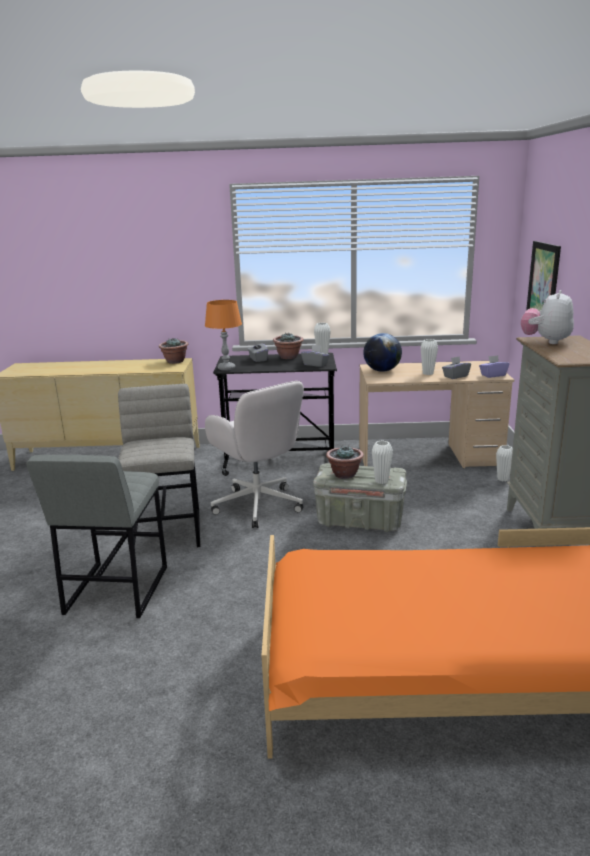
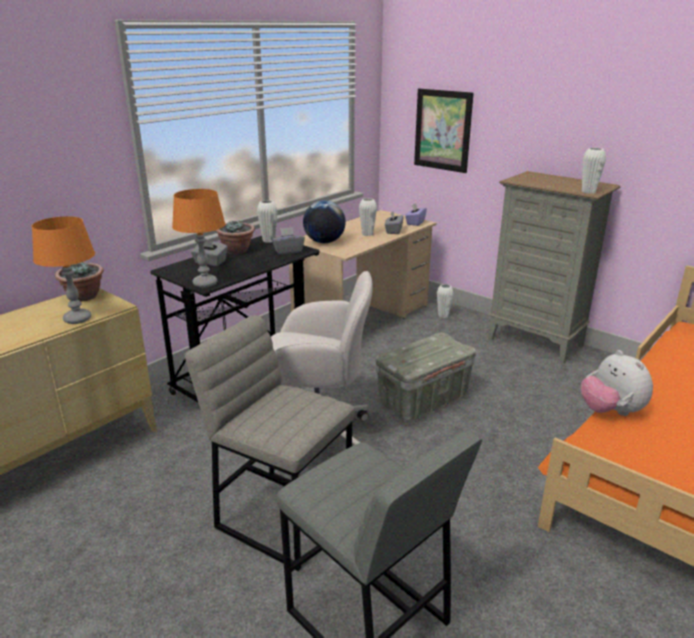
camera: 50 degrees left, 5 degrees up
potted plant [326,446,364,479] -> none
white vase [372,441,393,484] -> white vase moved to [582,148,606,194]
plush toy [521,290,574,344] -> plush toy moved to [581,350,653,416]
none -> orange table lamp [32,216,95,324]

